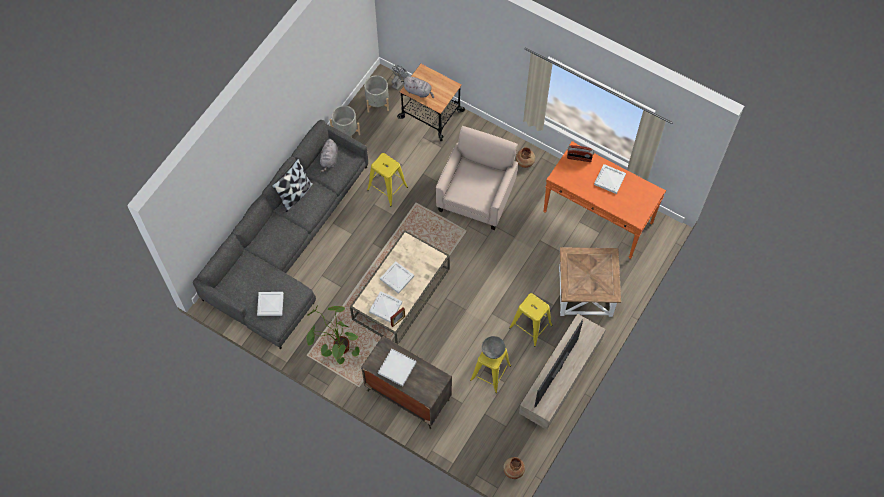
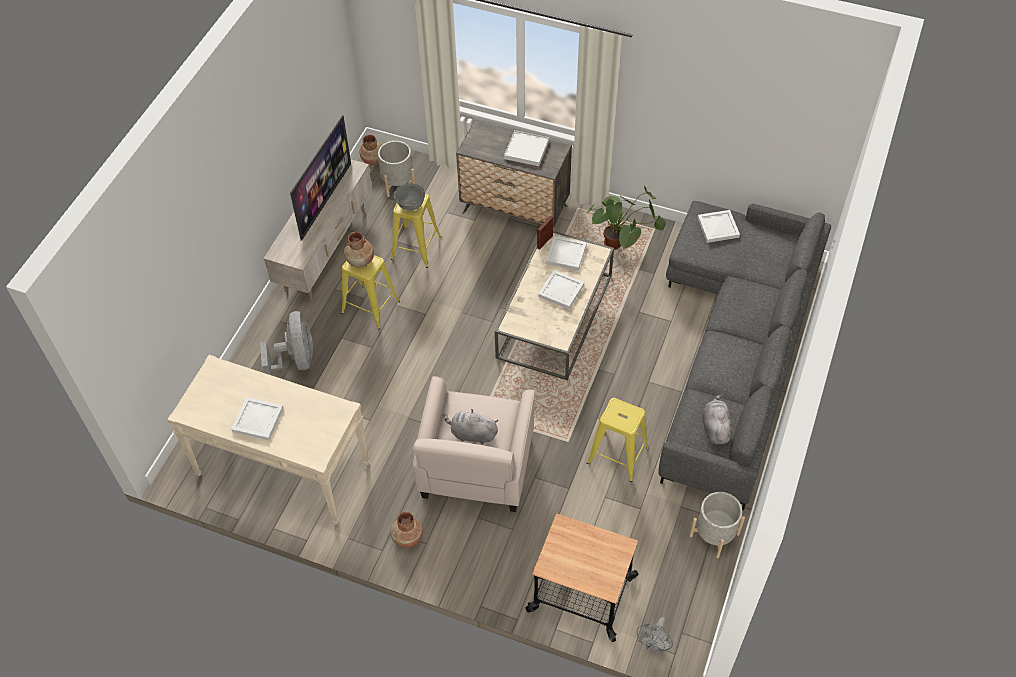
camera: 170 degrees right, 10 degrees down
pillow [272,158,313,212] -> none
grey planter [364,75,389,113] -> grey planter moved to [378,141,415,197]
grey plush toy [403,77,434,98] -> grey plush toy moved to [444,409,498,445]
orange console table [543,141,666,259] -> beige console table [167,355,369,524]
brown side table [559,247,621,317] -> grey fan [260,311,313,376]
radio [567,145,594,162] -> none
none -> brown vase [344,232,374,267]

